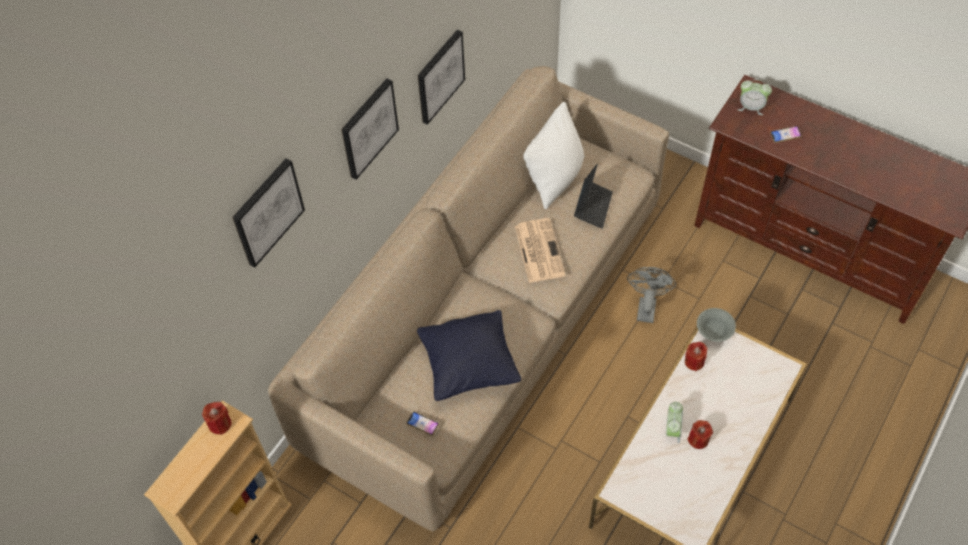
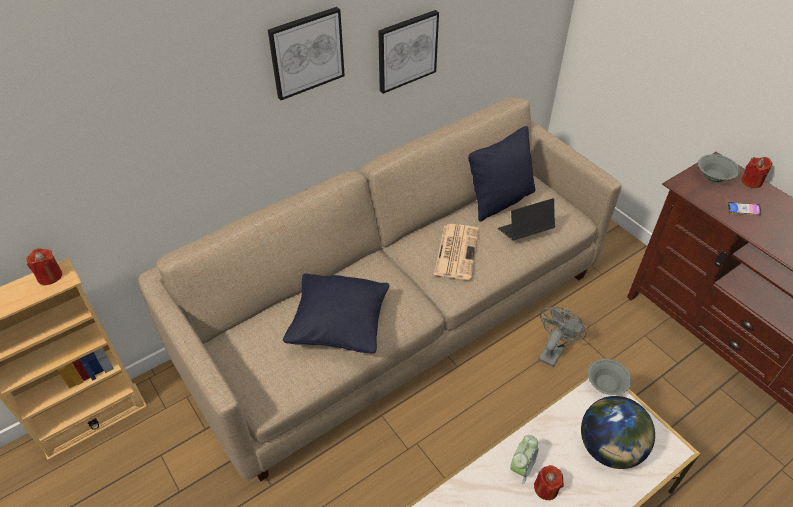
camera: 20 degrees right, 10 degrees down
picture [232,158,305,267] -> none
phone [407,412,439,435] -> none
white pillow [523,102,584,209] -> black pillow [468,126,535,221]
laptop [574,164,613,229] -> laptop turned 150 degrees counterclockwise [498,198,555,241]
red candle [685,342,708,371] -> red candle moved to [741,157,772,188]
alarm clock [738,79,772,115] -> grey bowl [698,154,740,182]
none -> globe [581,396,655,469]

